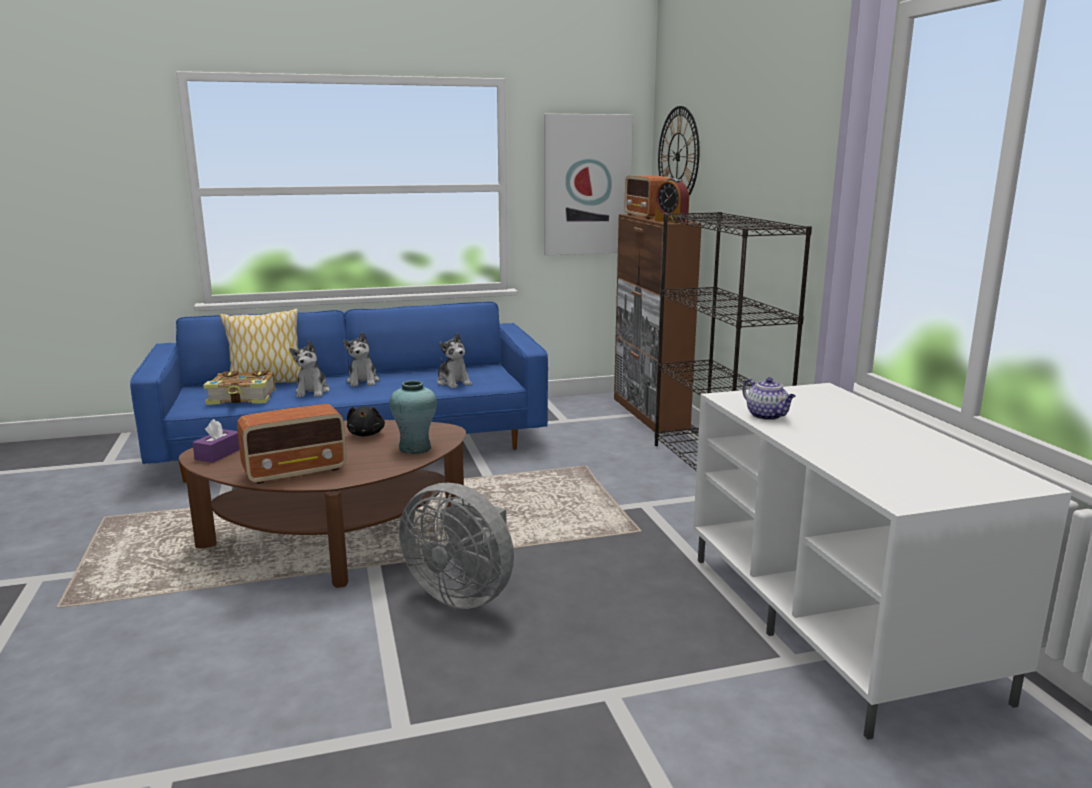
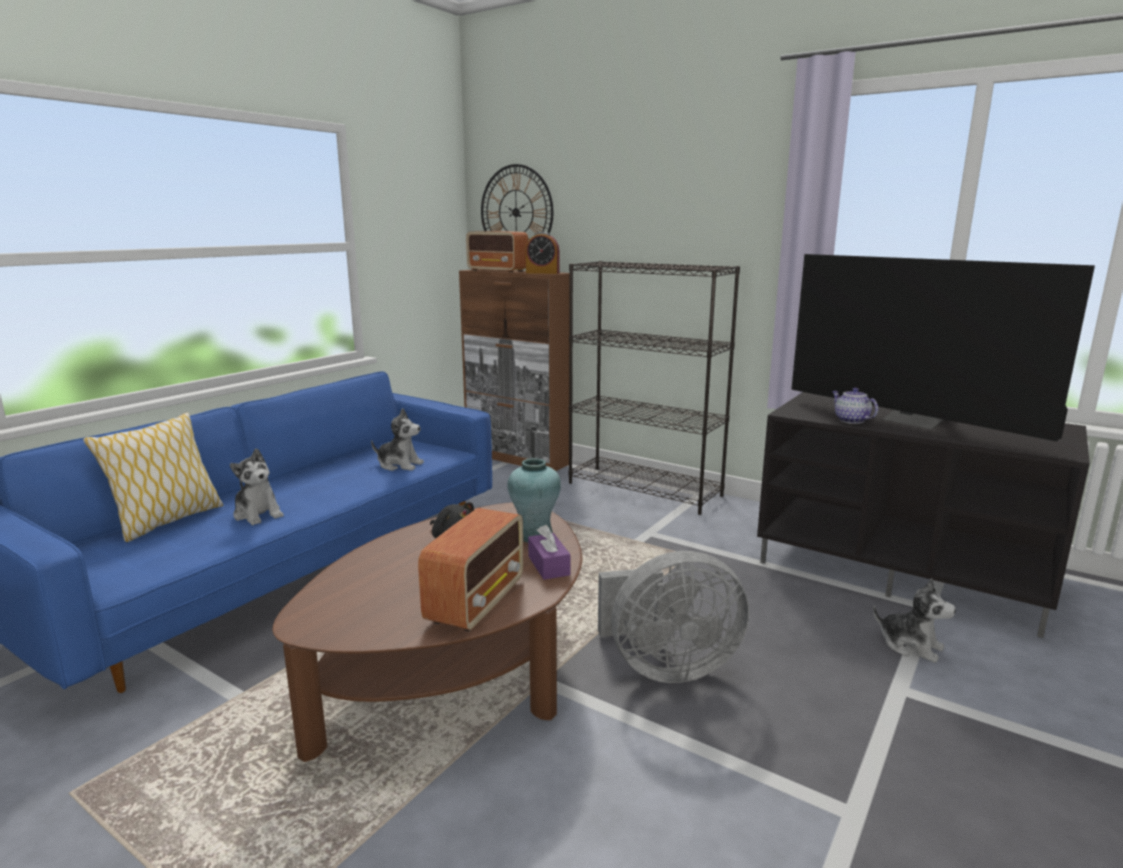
camera: 40 degrees left, 0 degrees up
purple tissue box [192,419,240,463] -> purple tissue box moved to [528,524,571,580]
book [203,371,275,405] -> none
plush toy [343,332,380,387] -> plush toy moved to [873,578,956,663]
picture [544,114,633,255] -> none
white tv stand [693,383,1072,740] -> black tv stand [757,392,1090,638]
teapot [743,377,796,420] -> teapot turned 135 degrees counterclockwise [832,388,878,424]
none -> television [791,254,1095,441]

